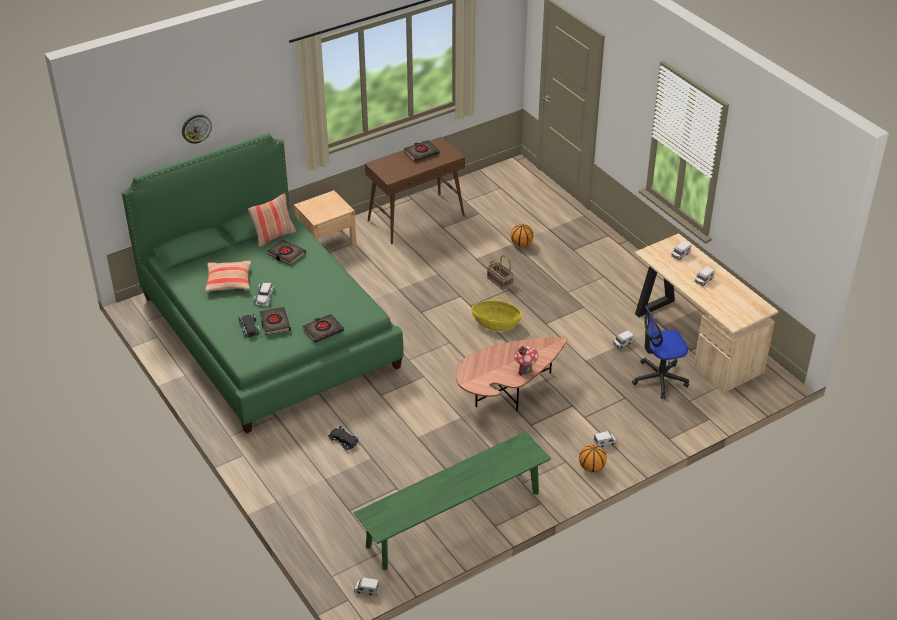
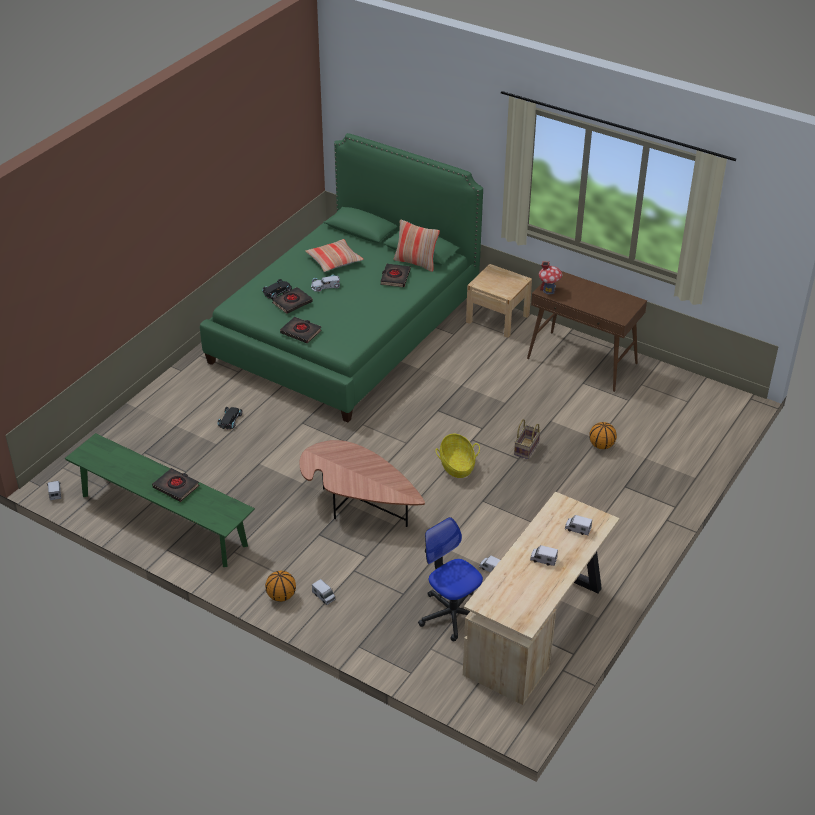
camera: 65 degrees right, 0 degrees up
wall clock [182,114,212,144] -> none
black book [404,140,439,162] -> black book moved to [152,468,199,502]
toy house [514,346,538,376] -> toy house moved to [539,261,563,294]

